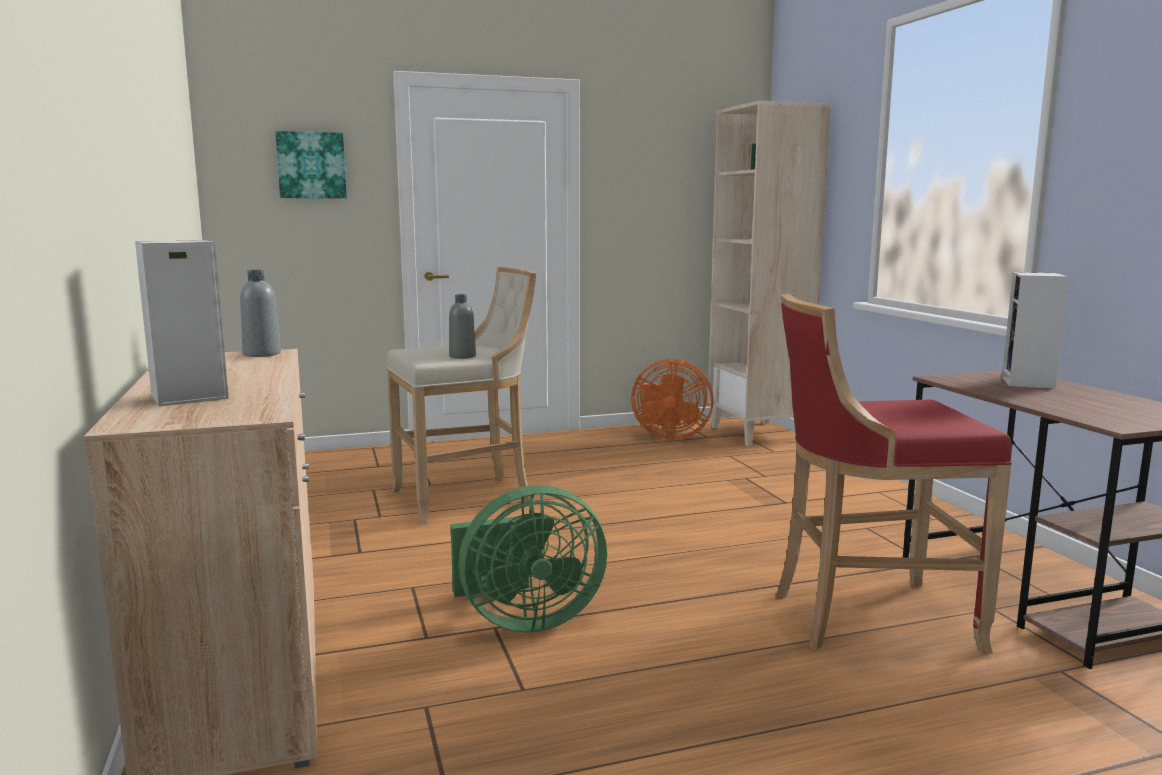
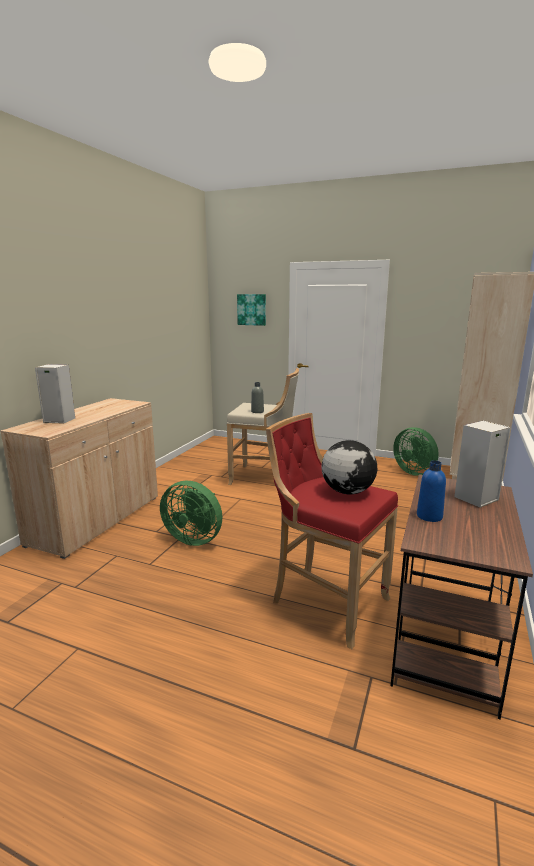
camera: 40 degrees right, 5 degrees up
grey bottle [240,270,281,357] -> none
orange fan [631,359,714,440] -> green fan [393,427,439,476]
none -> globe [321,440,377,494]
none -> blue bottle [417,460,446,522]

